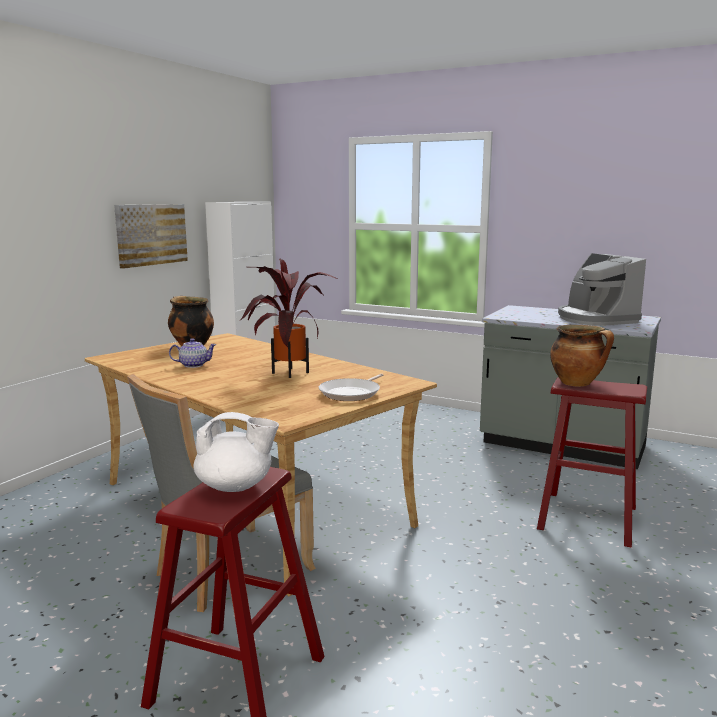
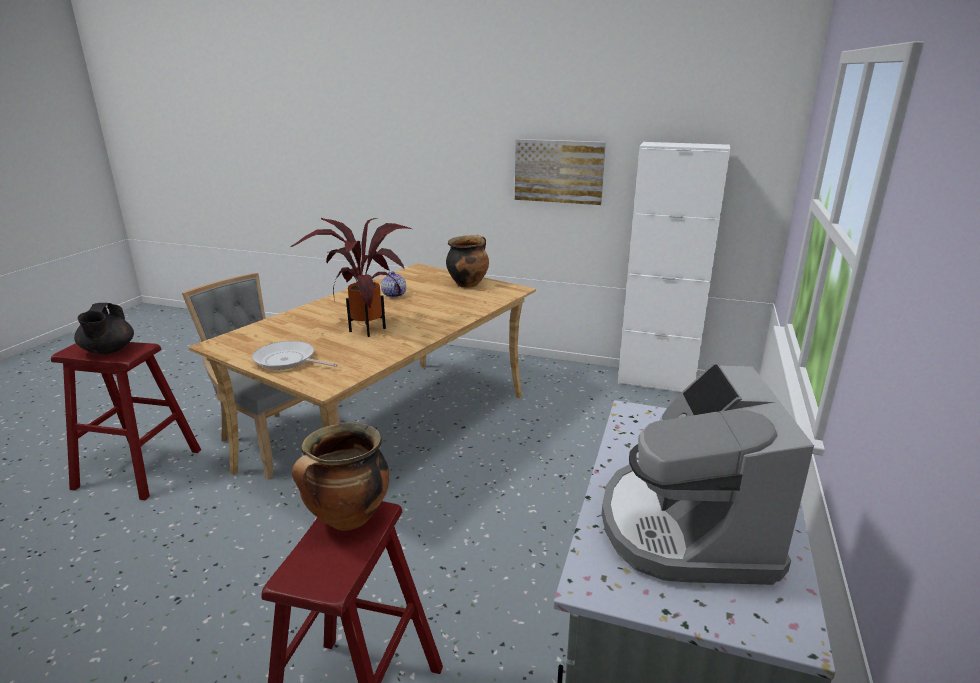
camera: 80 degrees right, 10 degrees up
white teapot [194,412,279,492] -> black teapot [74,303,134,354]
coffee machine [558,253,646,326] -> coffee machine turned 60 degrees counterclockwise [602,363,814,585]

